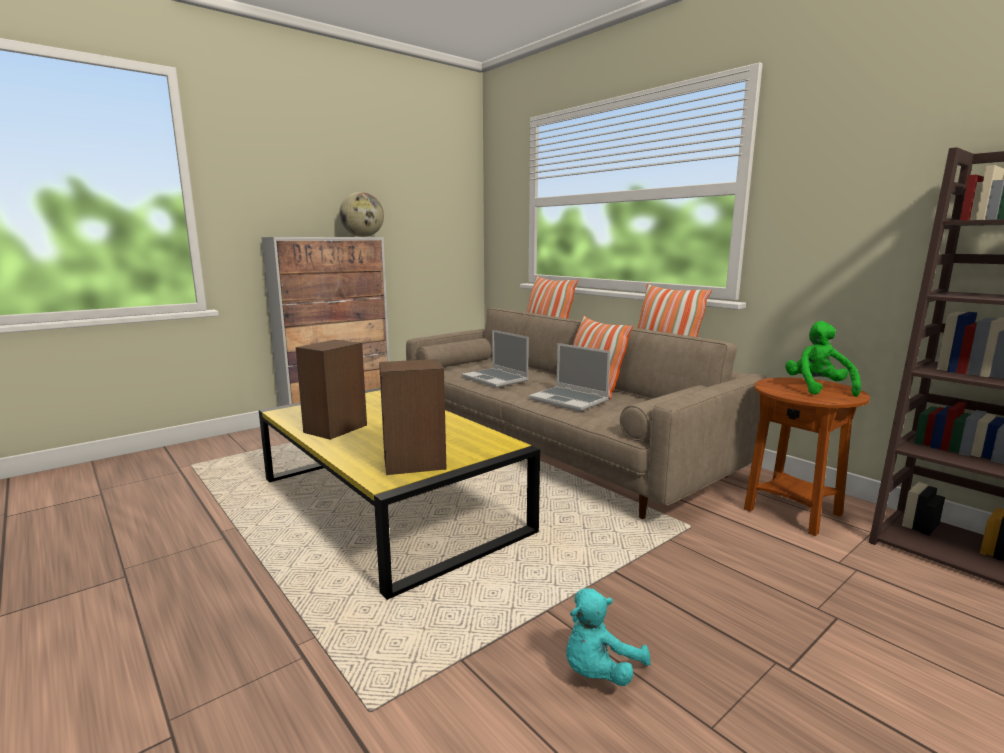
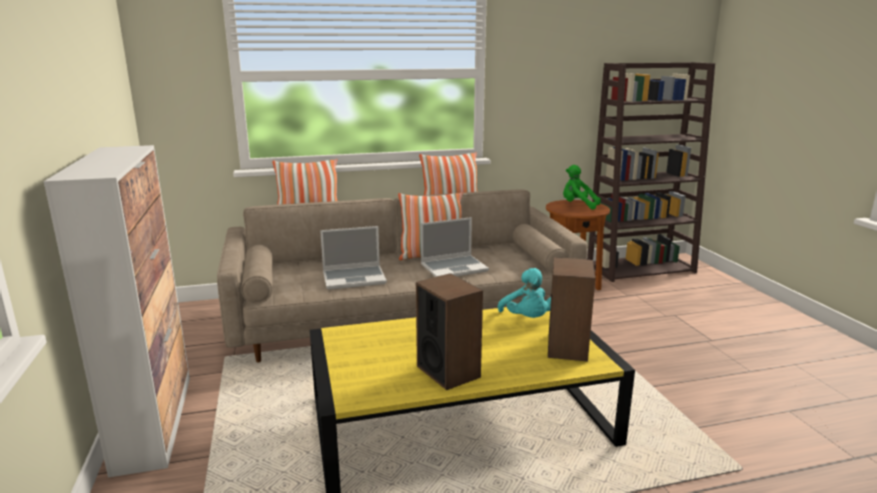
camera: 65 degrees left, 5 degrees up
globe [339,192,384,237] -> none
turquoise plush toy [566,588,651,686] -> turquoise plush toy moved to [497,268,551,318]

